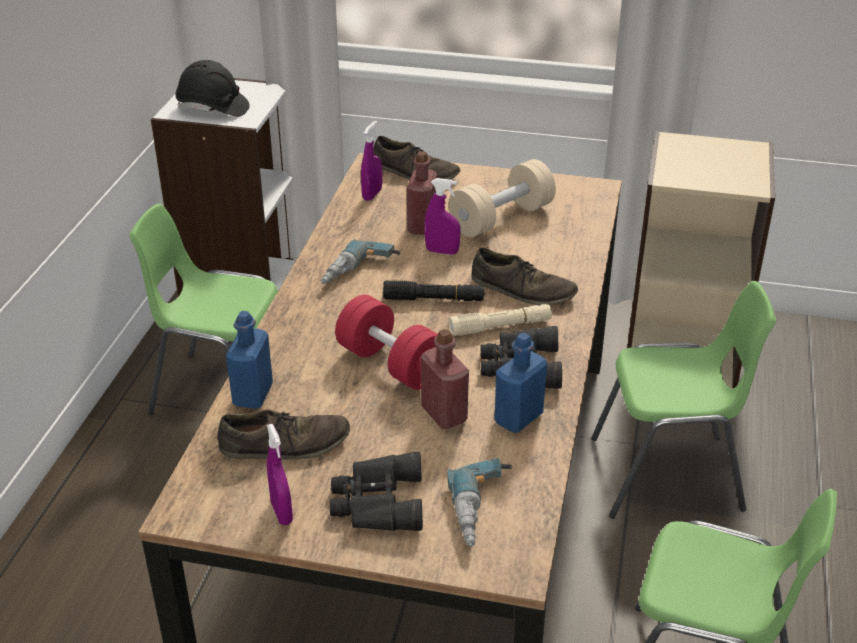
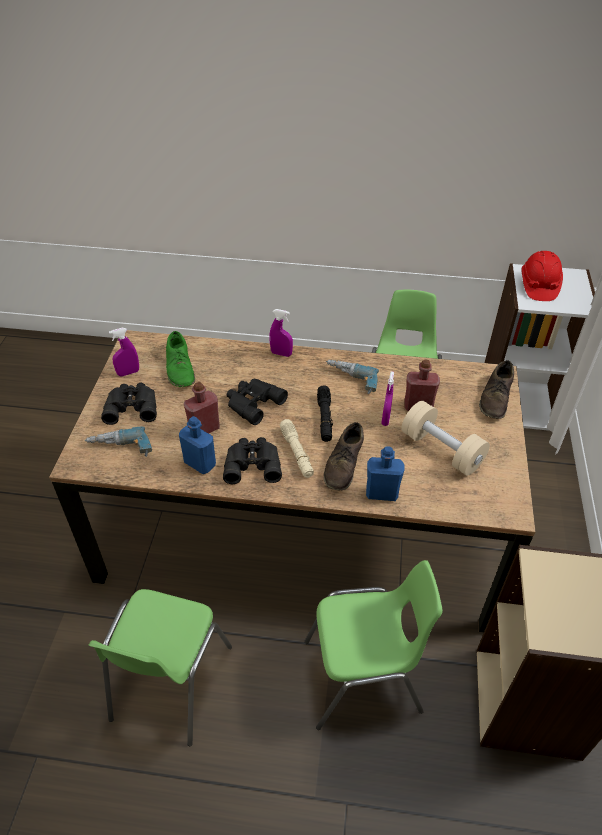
camera: 85 degrees right, 10 degrees up
black hard hat [175,60,250,117] -> red hard hat [521,251,563,301]
brown shoe [217,409,350,460] -> green shoe [166,331,195,387]
blue bottle [226,311,273,409] -> blue bottle moved to [366,446,404,501]
red dumbbell [335,295,438,390] -> black binoculars [227,379,288,425]
purple spray bottle [361,121,382,201] -> purple spray bottle moved to [269,309,293,357]
green chair [591,281,776,519] -> green chair turned 90 degrees counterclockwise [304,560,443,730]

